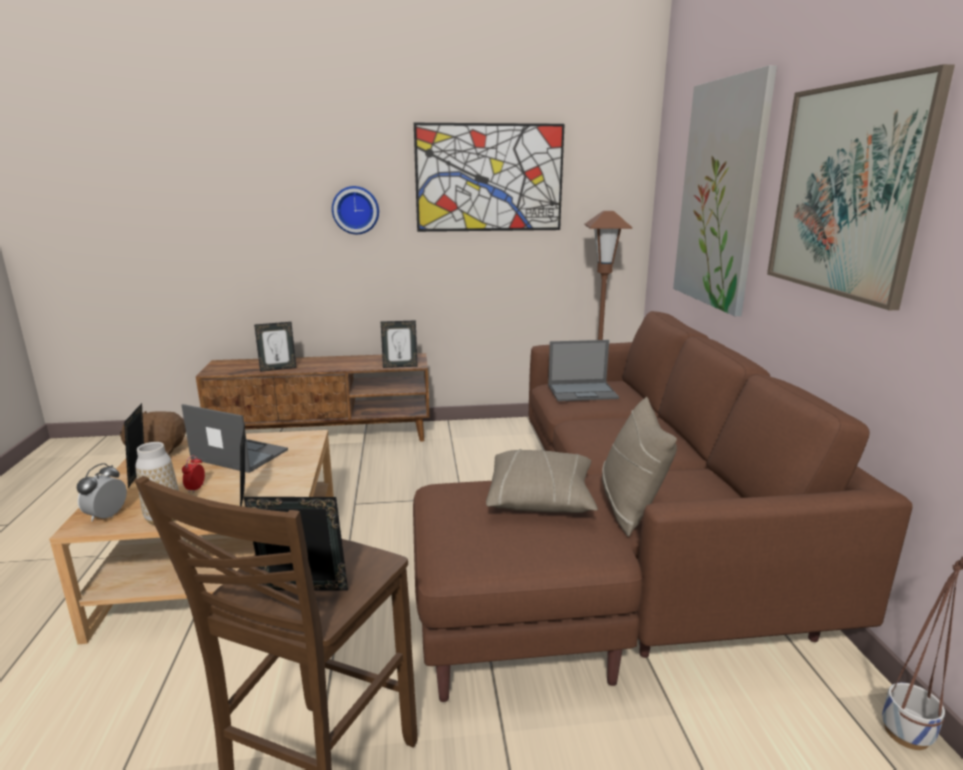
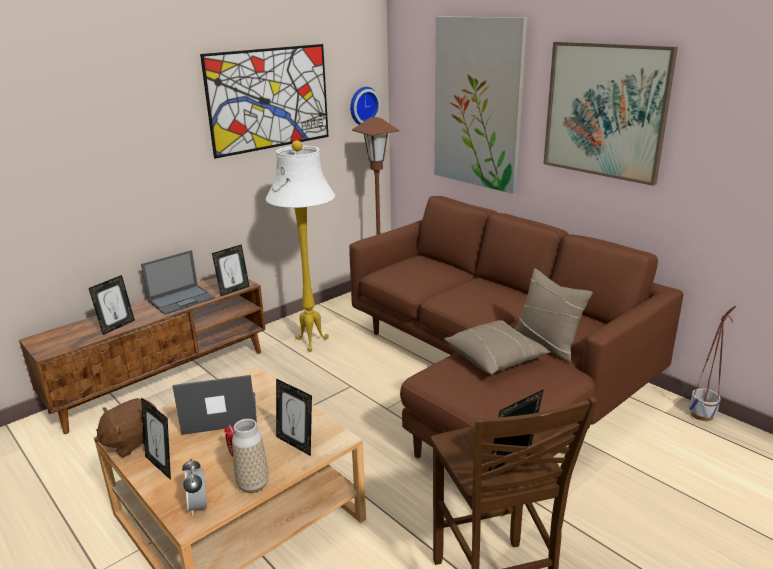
camera: 35 degrees left, 5 degrees up
wall clock [332,186,379,234] -> wall clock moved to [350,87,381,125]
laptop [548,340,619,401] -> laptop moved to [141,250,215,315]
none -> white floor lamp [266,140,335,352]

